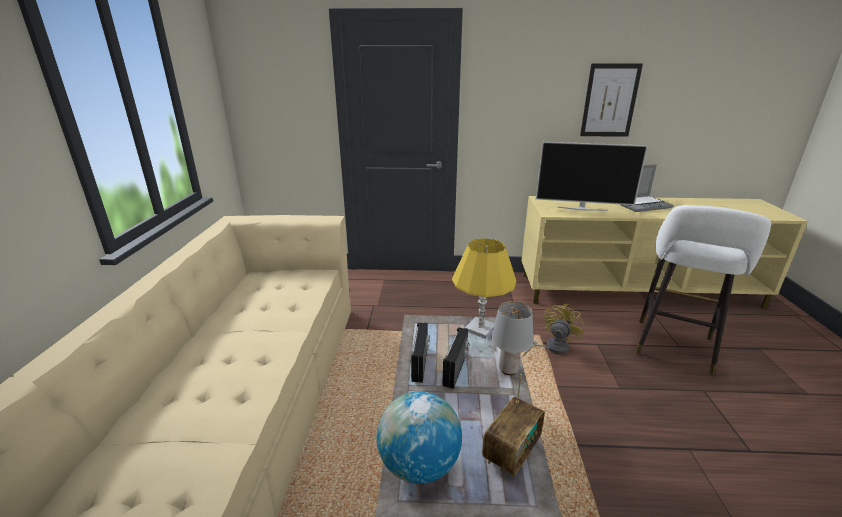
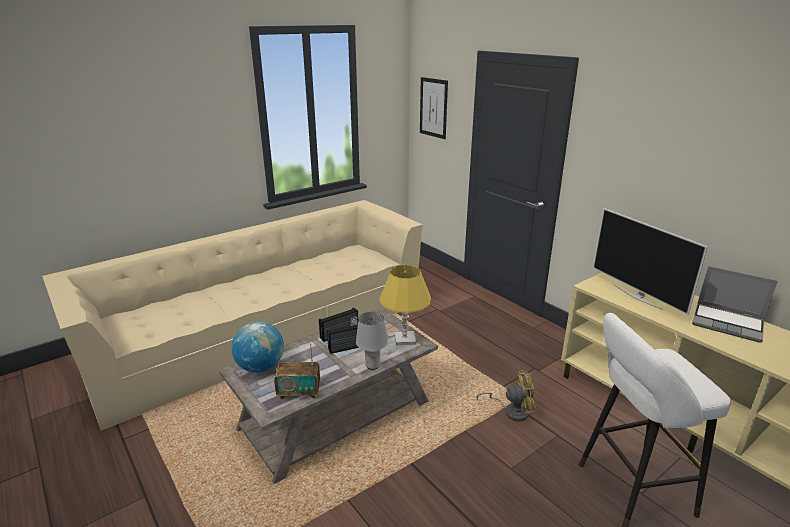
camera: 50 degrees right, 0 degrees up
picture [580,63,643,137] -> picture moved to [420,77,448,139]

